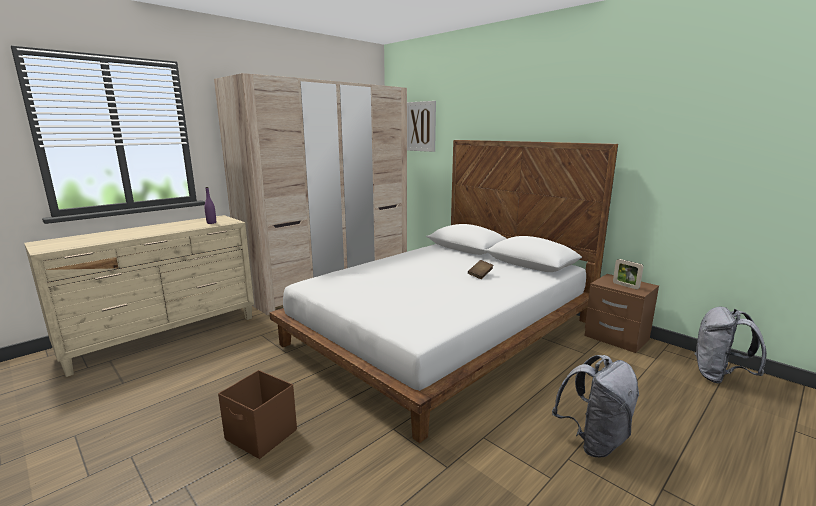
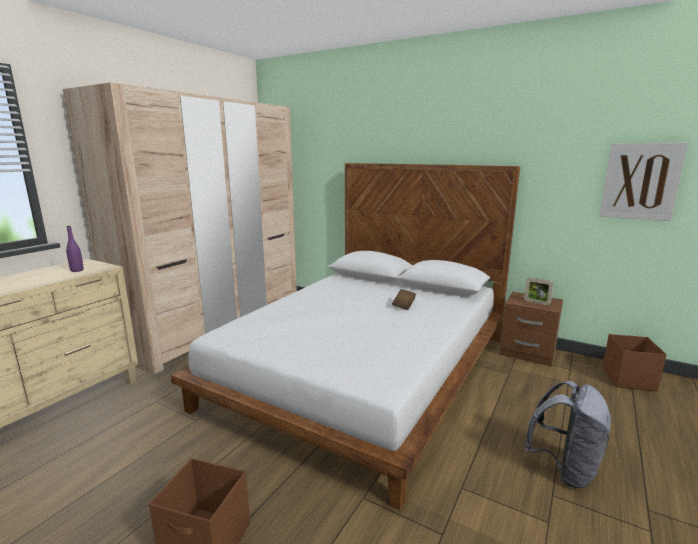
camera: 15 degrees left, 0 degrees up
picture [407,101,436,152] -> picture moved to [599,143,688,221]
grey backpack [694,307,767,383] -> brown storage box [602,334,667,392]

